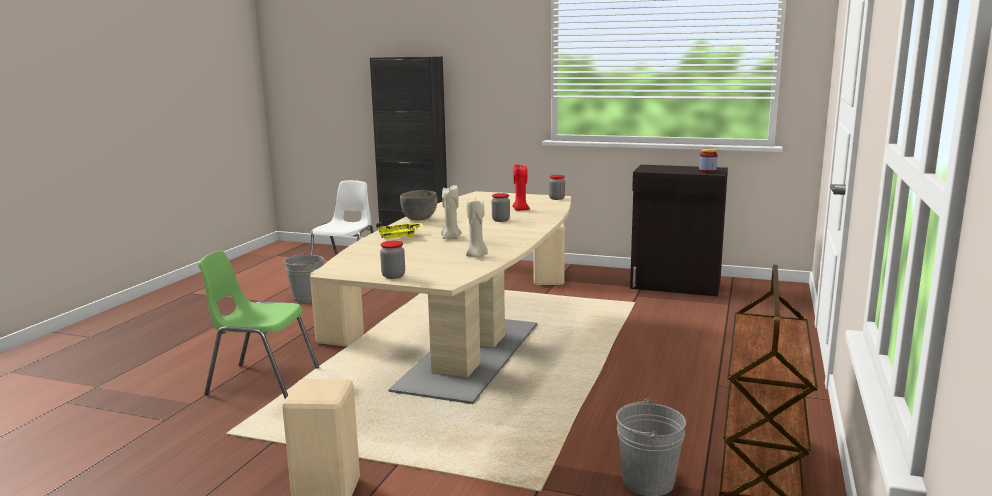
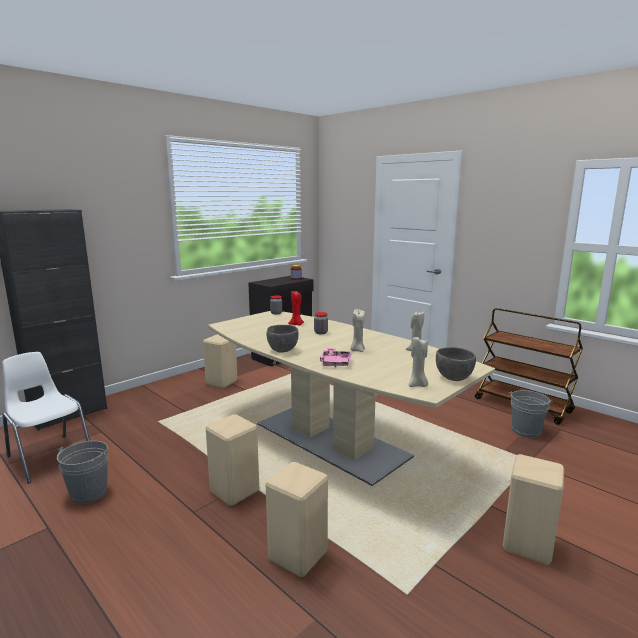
camera: 65 degrees left, 0 degrees up
green chair [198,251,319,399] -> beige stool [266,462,328,577]
yellow tray [376,223,423,239] -> pink tray [320,348,352,367]
jar [380,241,405,279] -> grey bowl [436,347,476,381]
none -> beige candle [409,337,428,387]

